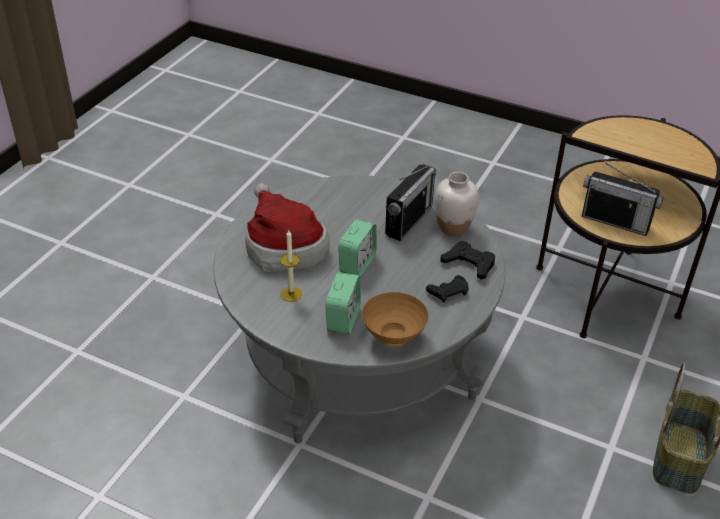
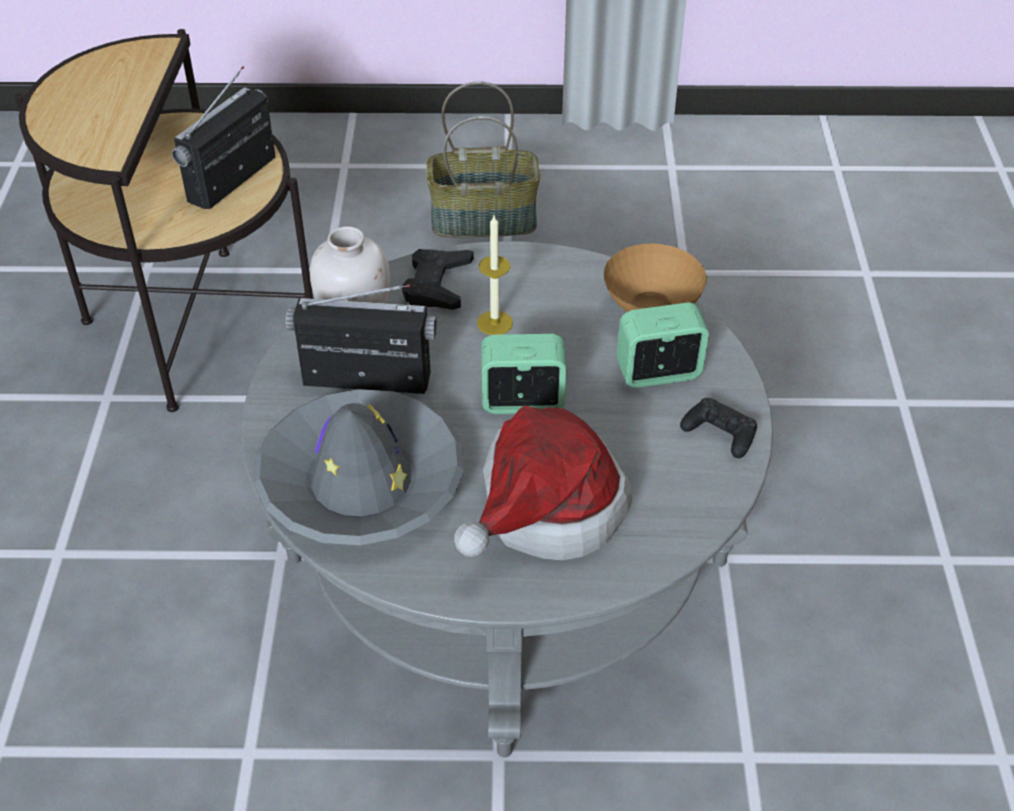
camera: 115 degrees left, 5 degrees up
candle [280,230,302,302] -> candle moved to [477,216,513,335]
black game controller [426,275,469,303] -> black game controller moved to [680,398,757,458]
radio [582,160,664,236] -> radio turned 150 degrees counterclockwise [172,66,276,209]
none -> grey hat [254,389,464,546]

